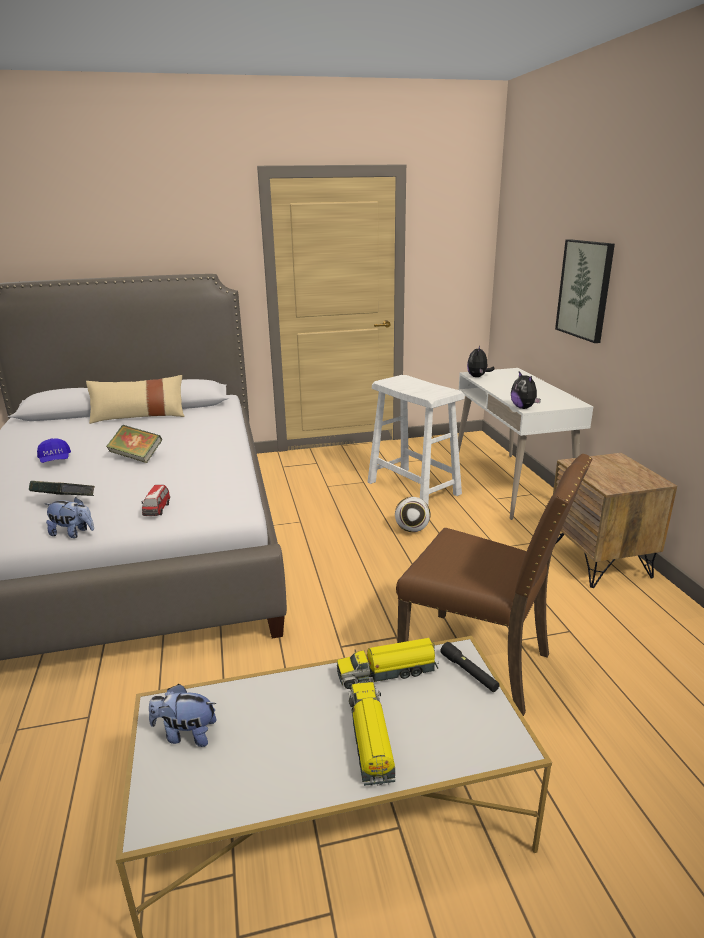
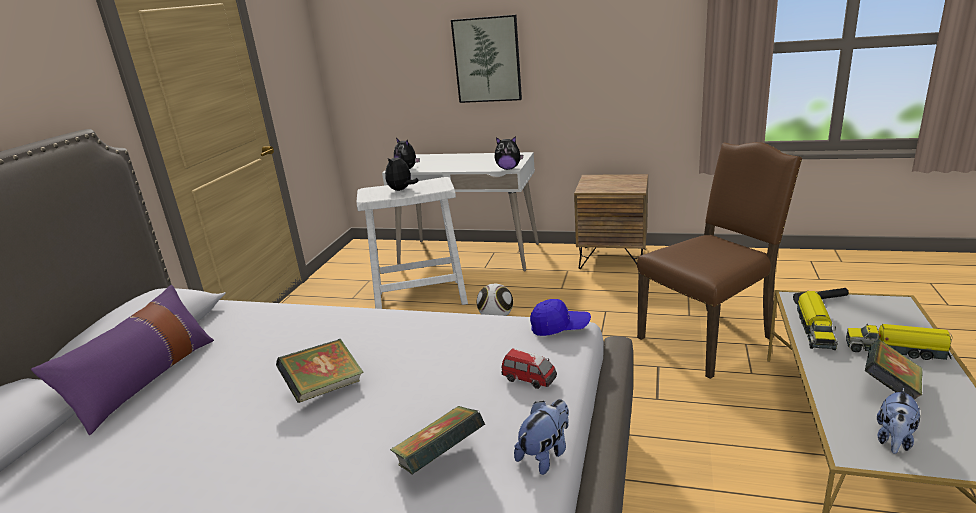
camera: 60 degrees left, 0 degrees up
blue cap [37,438,71,463] -> blue cap moved to [530,299,591,336]
beige pillow [86,375,185,424] -> purple pillow [31,285,214,435]
none -> plush toy [385,152,419,191]
none -> book [865,339,923,400]

